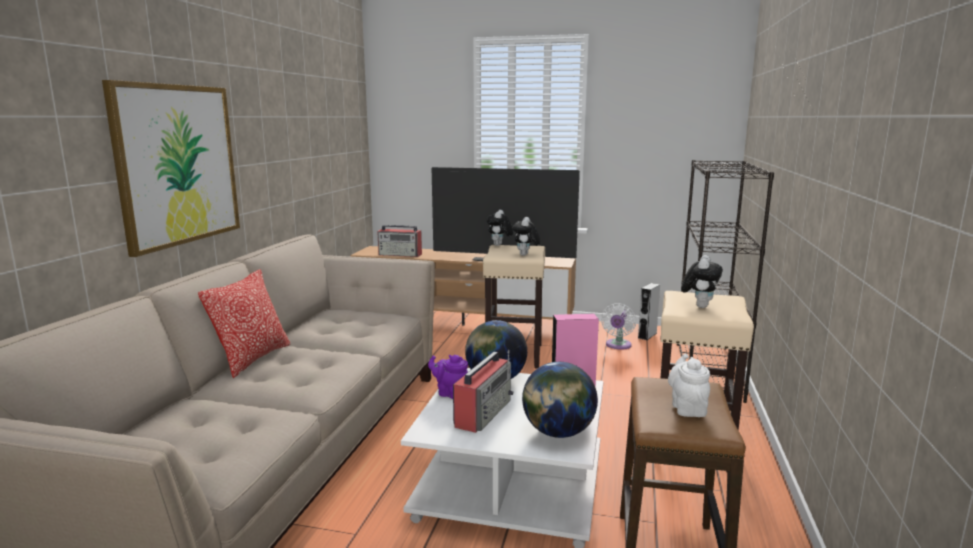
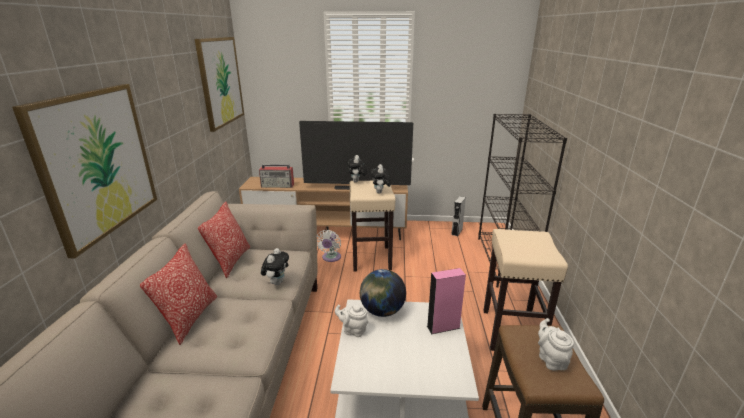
camera: 10 degrees left, 10 degrees up
purple teapot [428,355,468,399] -> white teapot [335,305,368,337]
radio [453,350,513,433] -> none
globe [522,362,598,438] -> none
white fan [601,303,636,350] -> white fan moved to [317,230,341,262]
plush toy [681,255,723,308] -> plush toy moved to [261,248,289,285]
none -> picture [195,37,244,132]
none -> pillow [198,202,250,278]

